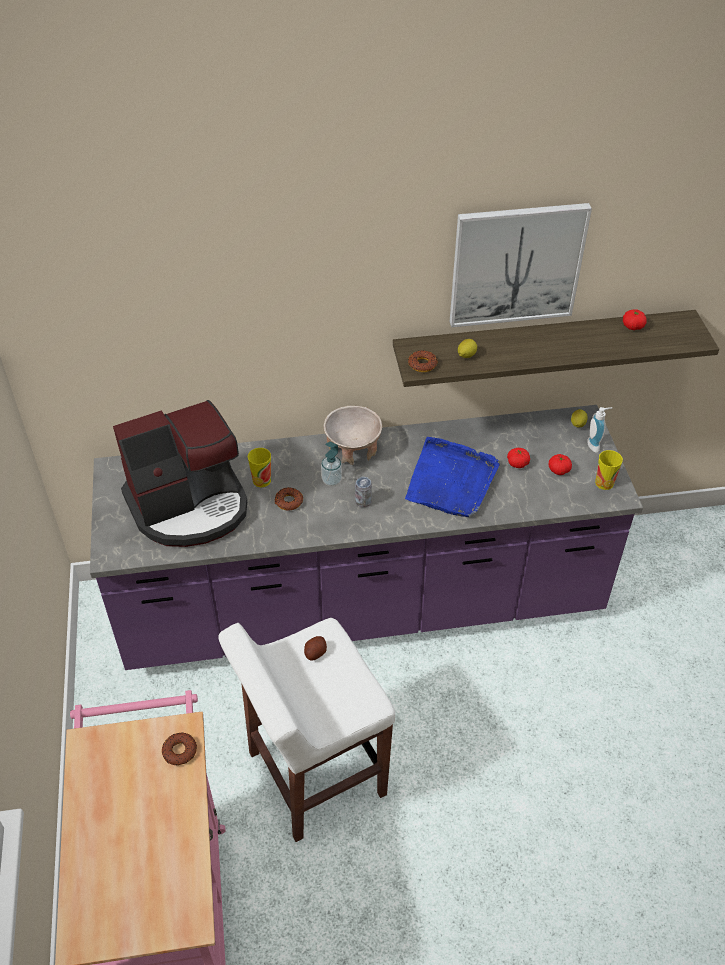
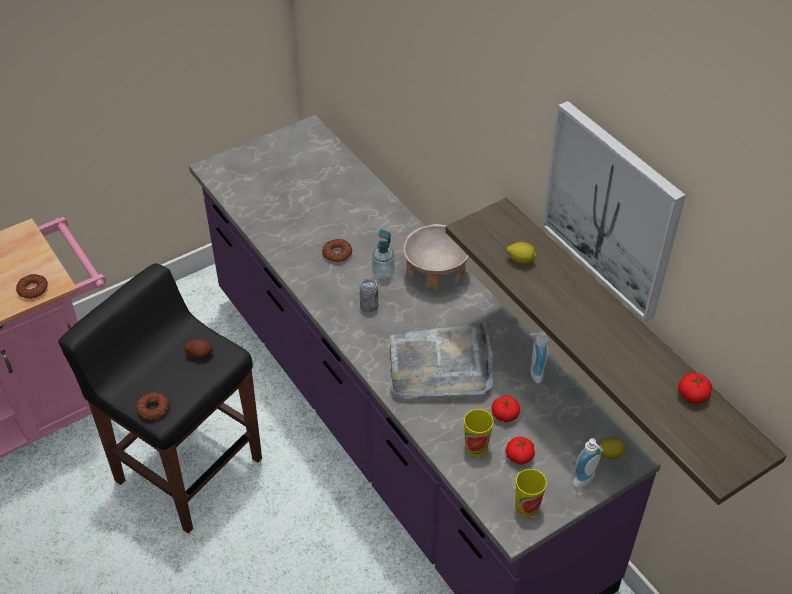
camera: 65 degrees right, 0 degrees up
coffee machine [113,400,247,547] -> none
white stool [218,618,395,842] -> black stool [58,263,262,534]
cup [248,448,271,487] -> cup moved to [464,409,494,457]
blue tray [405,437,500,517] -> grey tray [389,320,493,397]
donut [408,350,438,372] -> donut moved to [136,392,169,419]
none -> soap dispenser [530,331,548,383]

